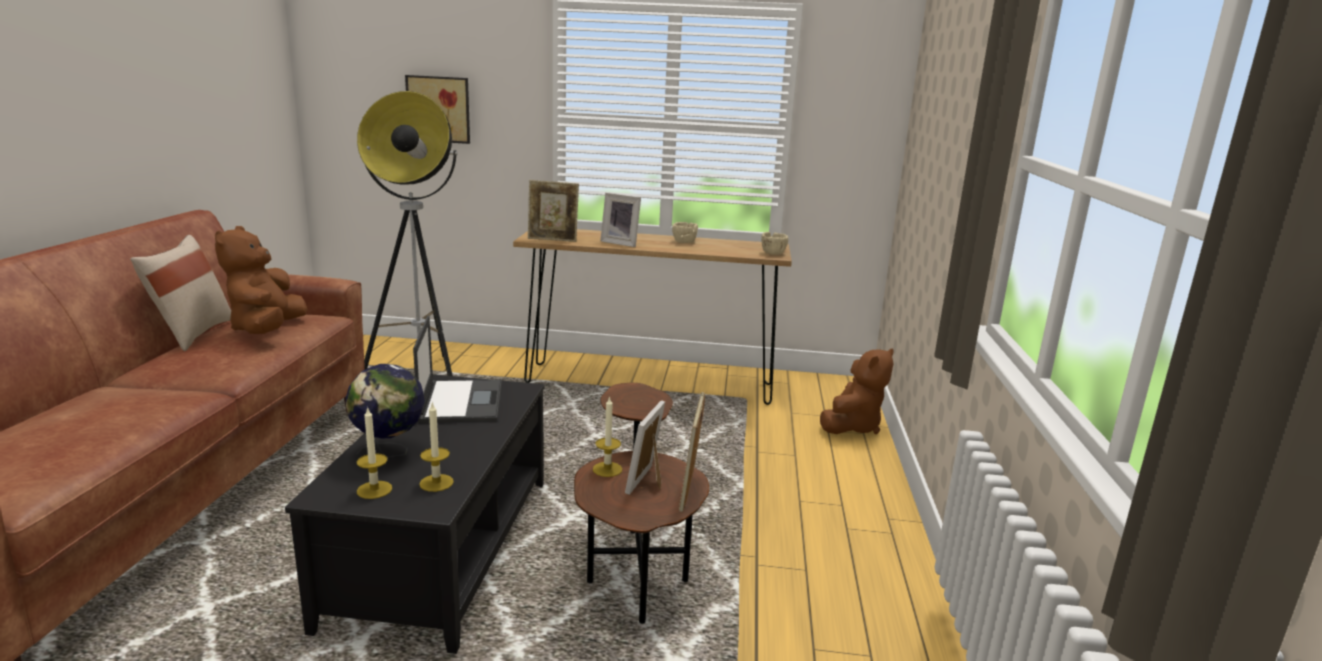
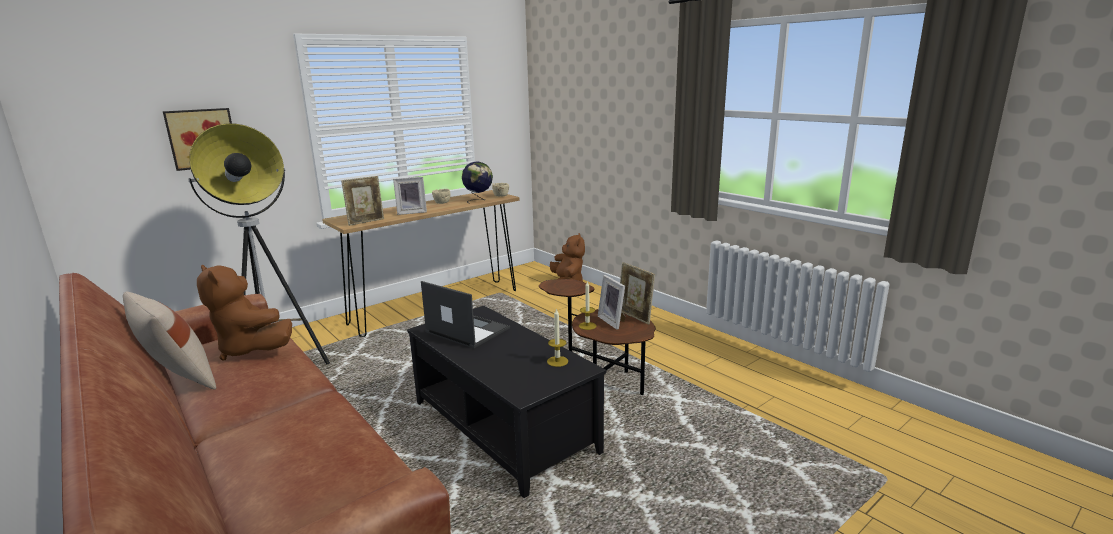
camera: 45 degrees left, 0 degrees up
globe [345,364,425,458] -> globe moved to [462,161,493,203]
candle [357,407,392,499] -> none

